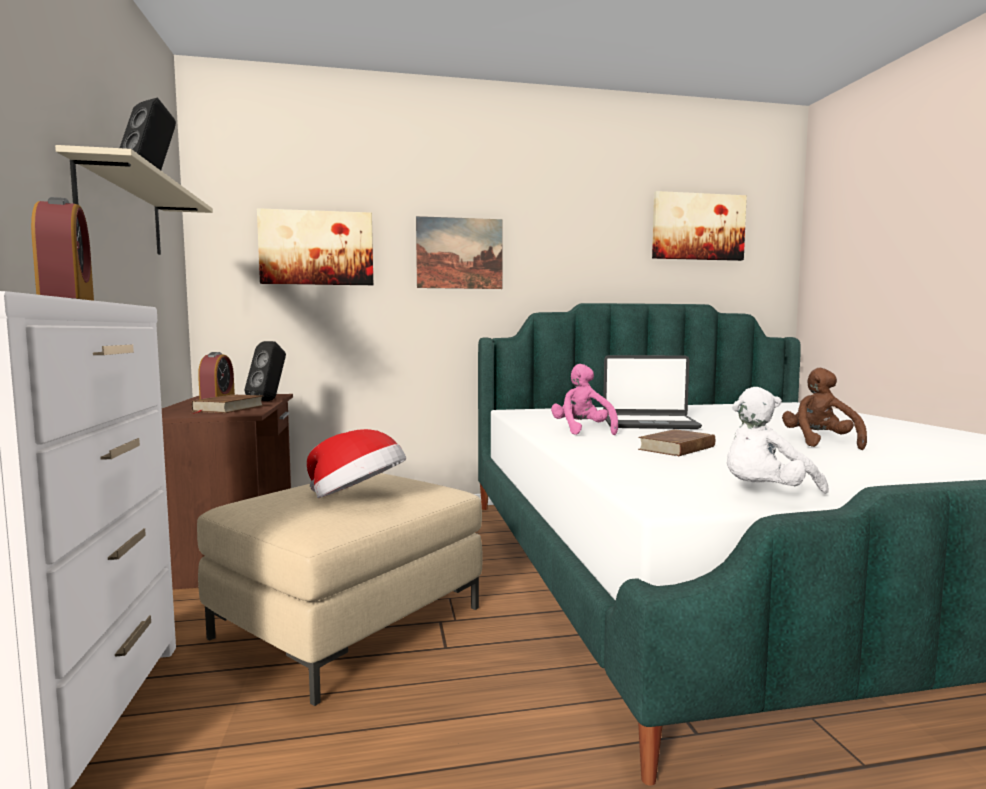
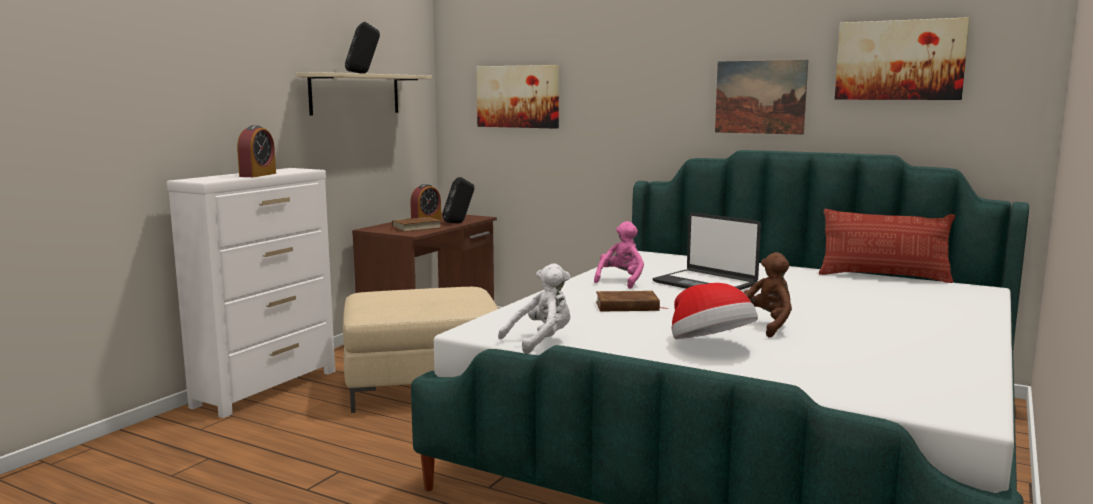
camera: 40 degrees right, 5 degrees up
hat [307,429,406,498] -> hat moved to [671,283,758,339]
picture [416,216,502,289] -> picture moved to [715,60,808,135]
white plush toy [727,387,829,494] -> white plush toy turned 135 degrees clockwise [498,263,571,354]
none -> pillow [819,209,955,283]

